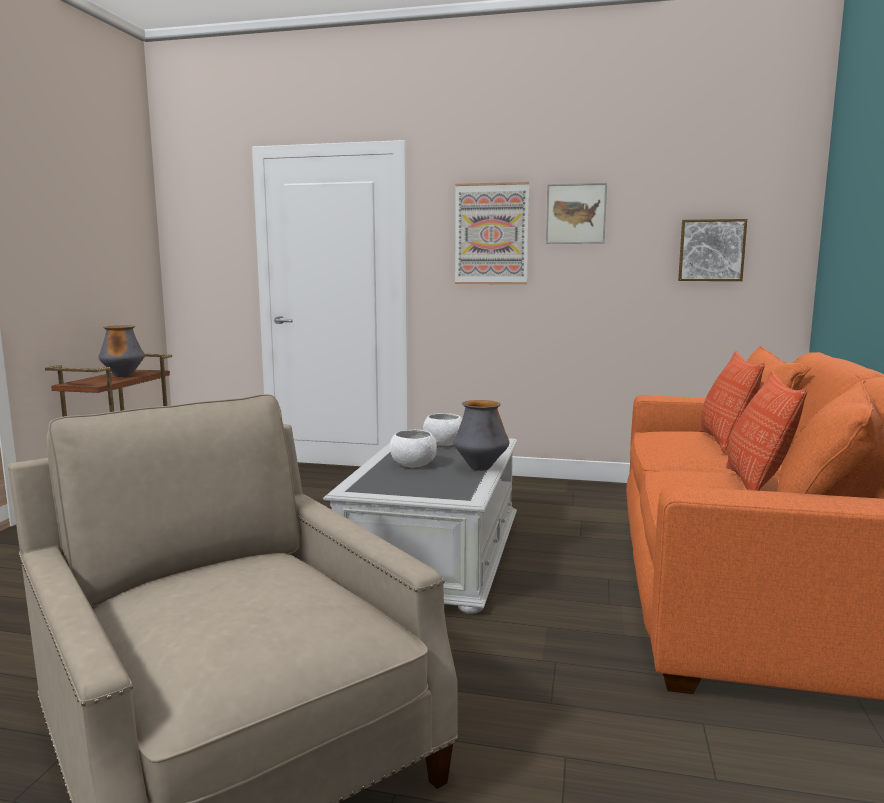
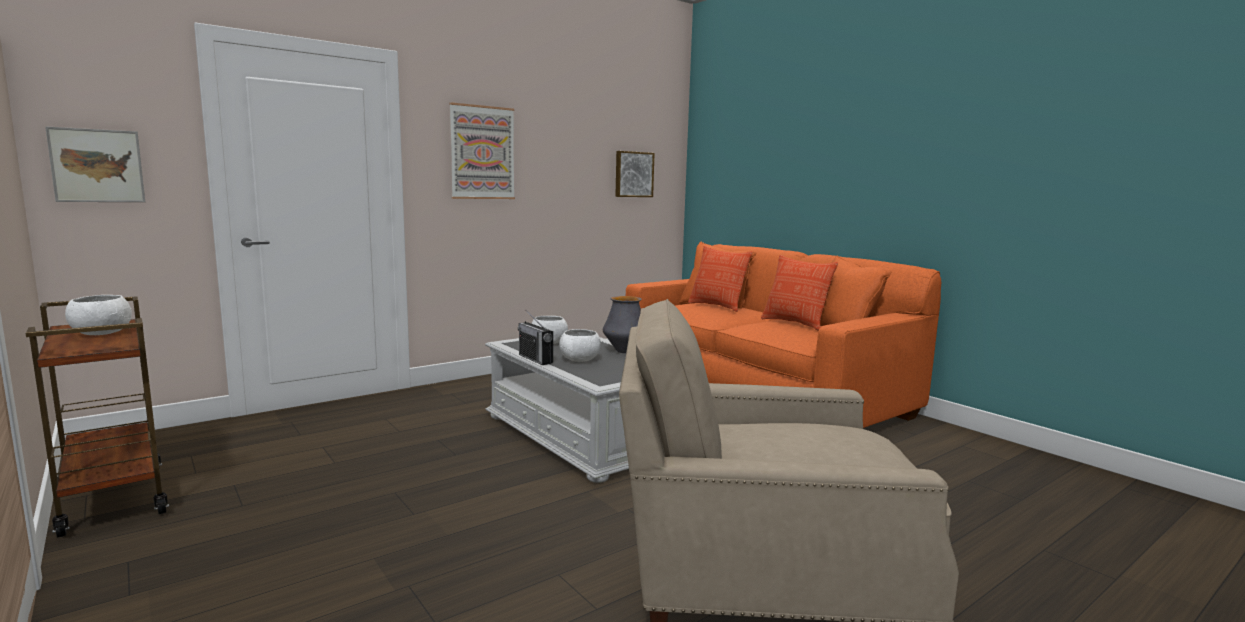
camera: 50 degrees left, 0 degrees up
vase [98,325,145,377] -> white bowl [65,295,132,335]
picture [546,183,607,244] -> picture moved to [45,126,145,202]
none -> radio [518,310,553,365]

